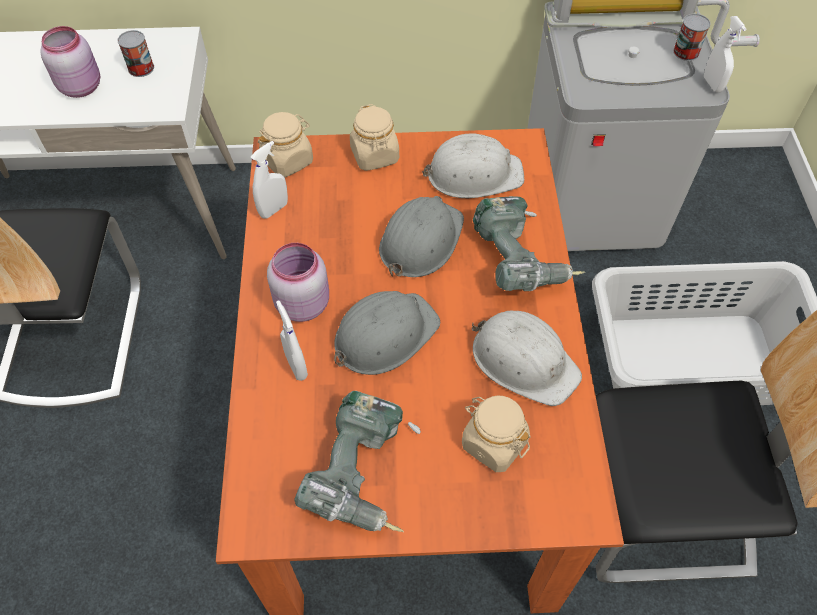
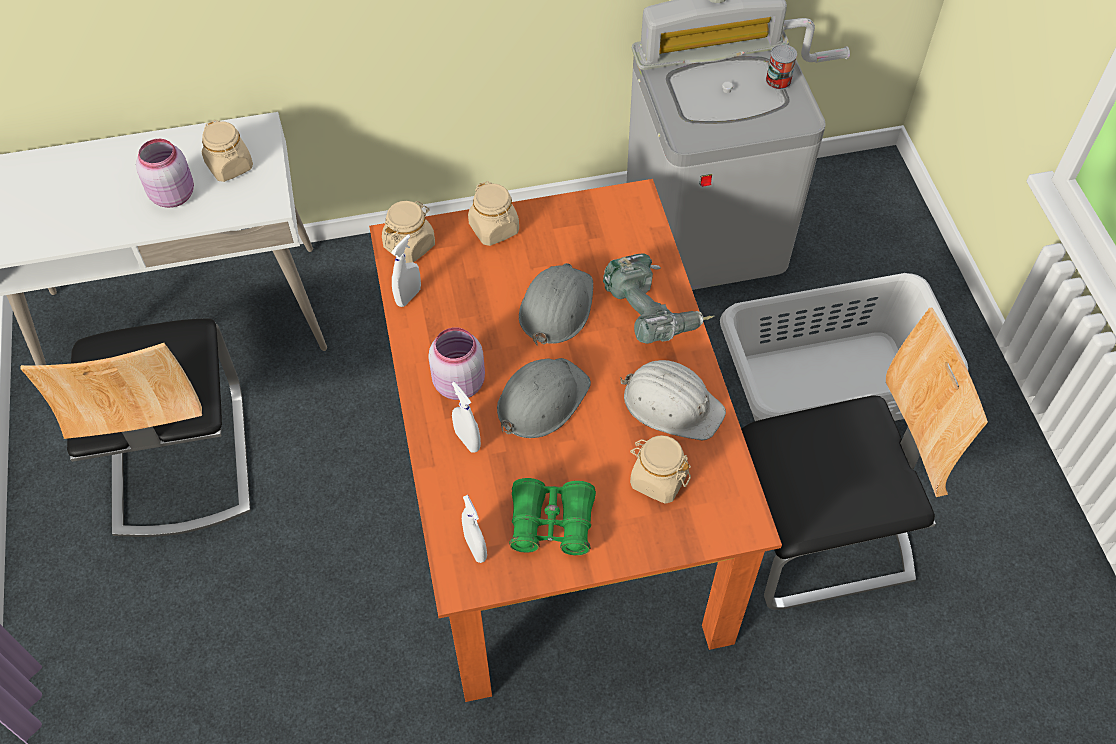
camera: 10 degrees left, 0 degrees up
can [117,30,154,77] -> beige jar [202,120,253,182]
power drill [294,391,421,532] -> green binoculars [509,478,596,556]
white hard hat [422,133,524,198] -> none
white spray bottle [704,16,746,93] -> white spray bottle moved to [462,495,487,563]

